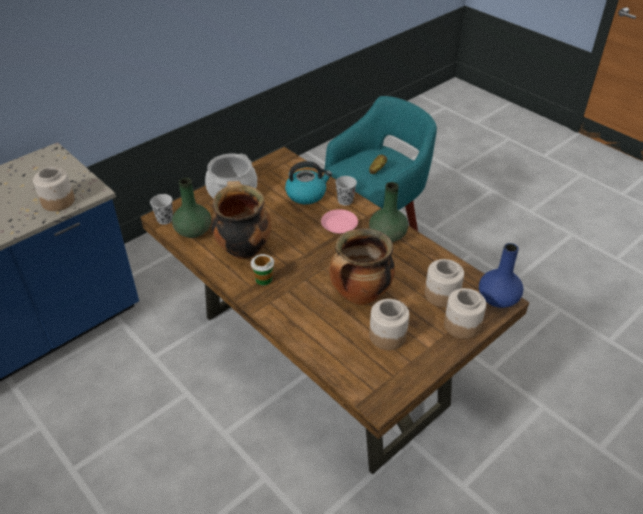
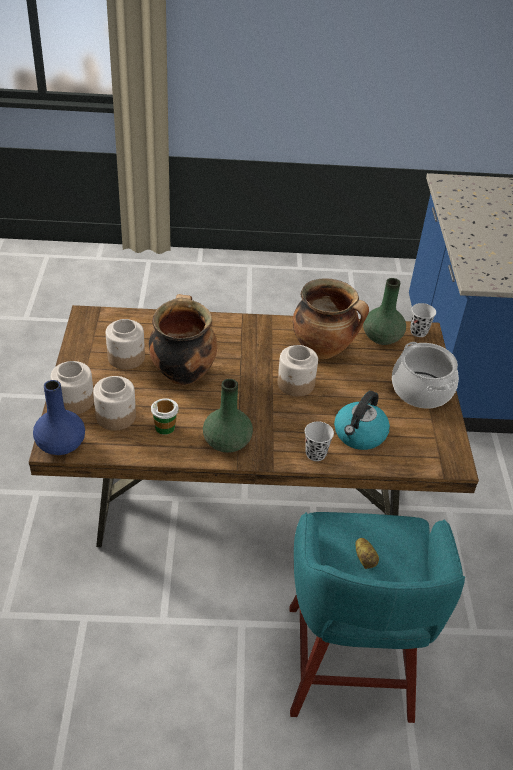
camera: 130 degrees right, 0 degrees up
jar [33,167,75,211] -> jar moved to [278,345,318,396]
cup [251,254,274,285] -> cup moved to [151,398,179,435]
pink plate [321,209,358,234] -> none

